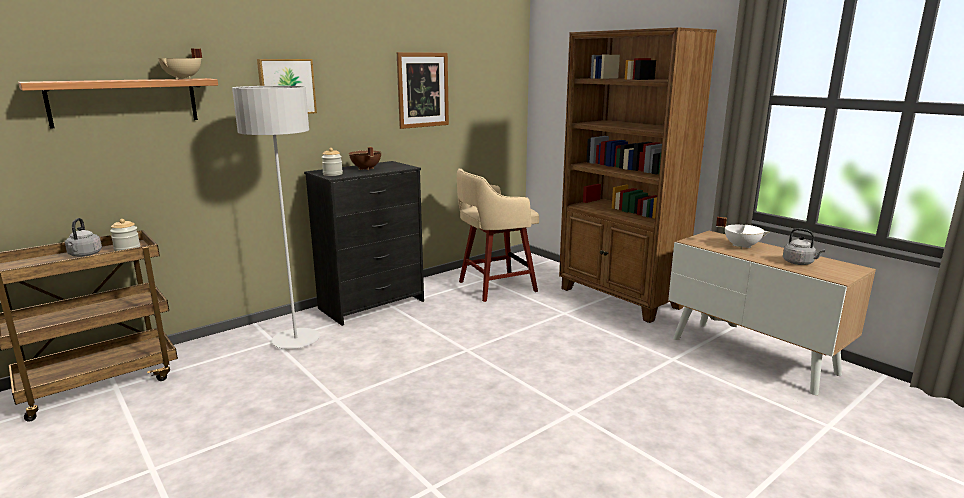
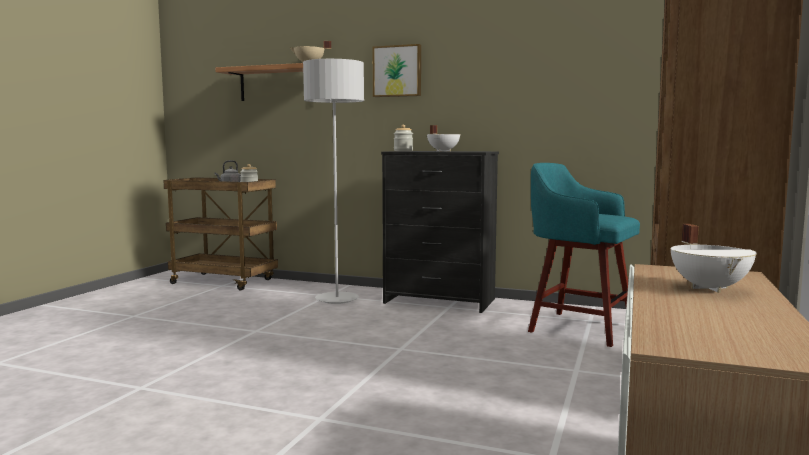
camera: 60 degrees right, 10 degrees down
brown cooking pot [349,147,381,170] -> white cooking pot [427,125,460,151]
picture [397,52,449,129] -> none
beige stool [457,169,539,302] -> turquoise stool [528,163,640,347]
grey kettle [783,228,825,265] -> none

